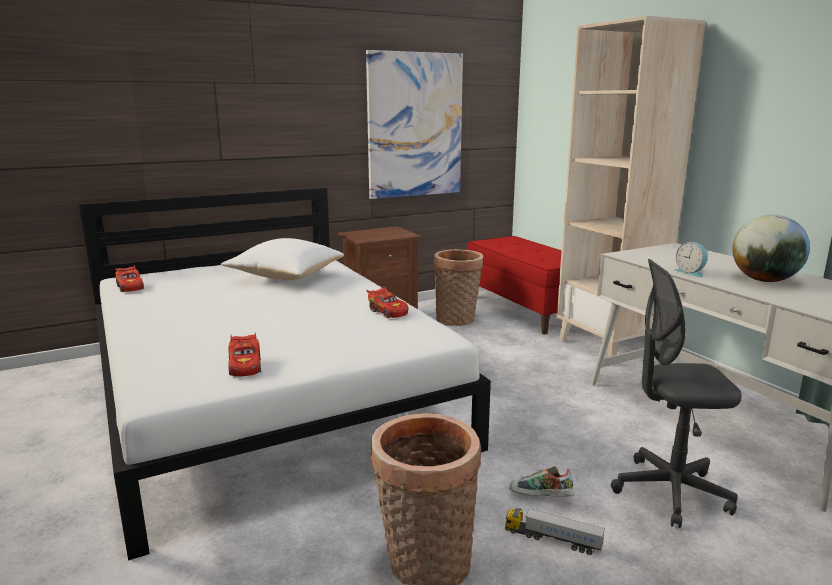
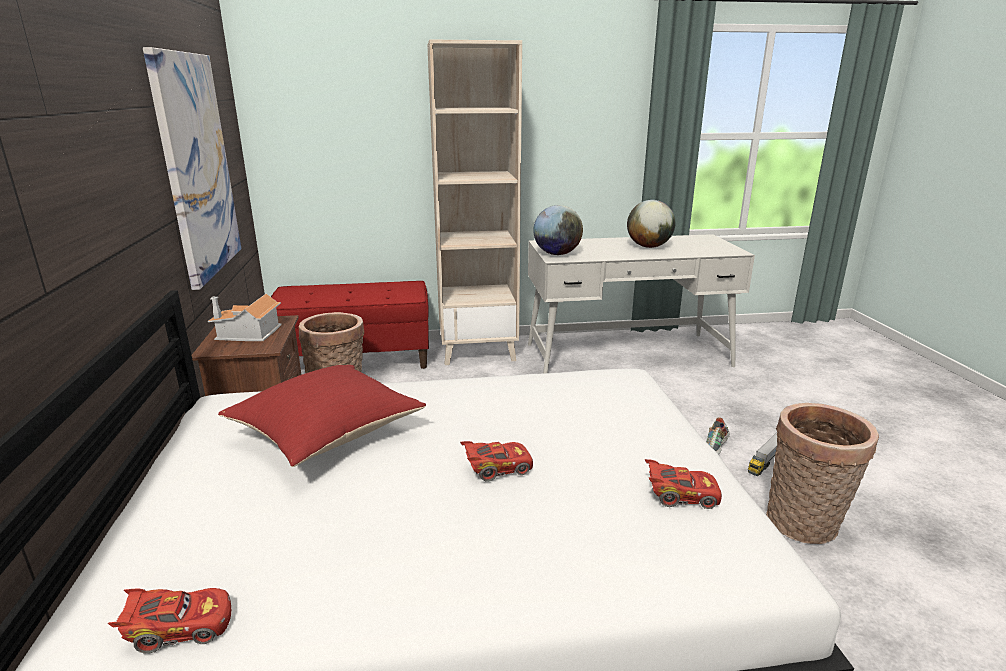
camera: 70 degrees left, 5 degrees up
white pillow [221,238,344,280] -> red pillow [218,365,426,467]
red toy car [367,286,409,318] -> red toy car moved to [460,441,533,482]
grey office chair [611,259,742,528] -> none
alarm clock [675,242,708,277] -> none
none -> toy house [208,294,282,341]
none -> globe [533,205,583,255]

